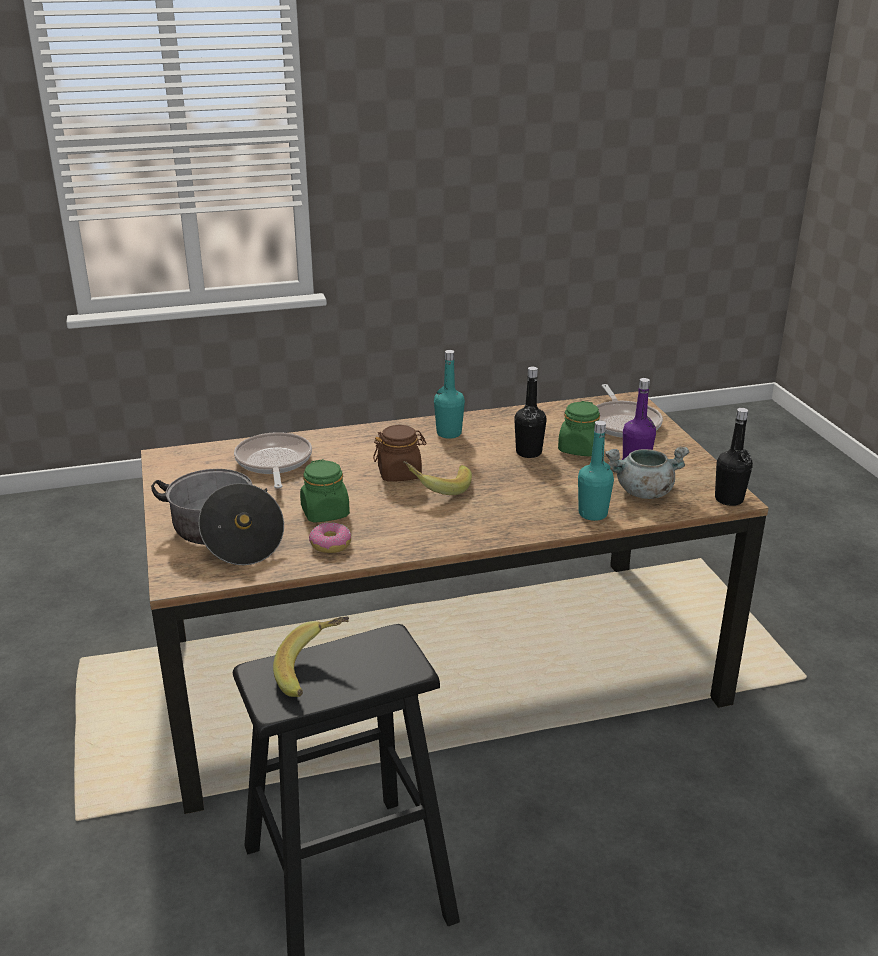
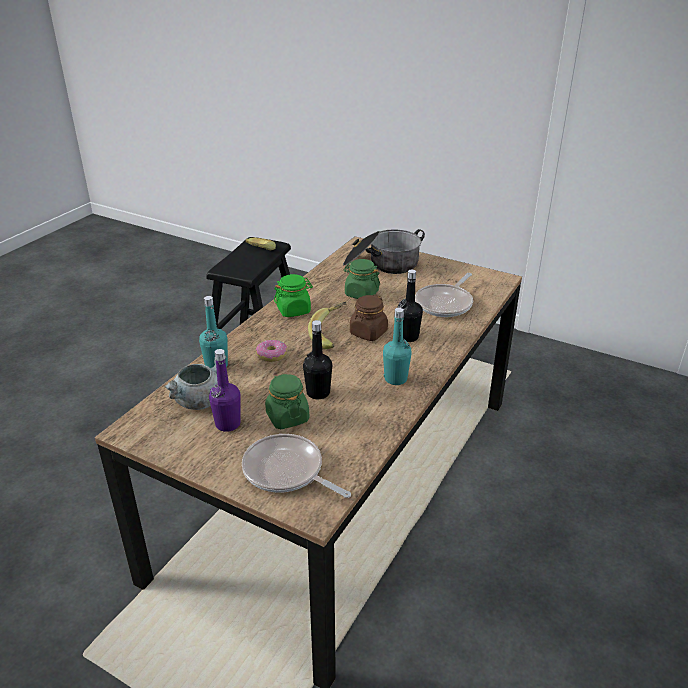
camera: 135 degrees right, 5 degrees up
frying pan [234,432,312,489] -> frying pan turned 90 degrees clockwise [415,273,473,317]
donut [309,523,352,553] -> donut moved to [256,340,287,362]
black bottle [715,408,753,506] -> black bottle moved to [397,270,423,342]
none -> green jar [274,274,313,317]

